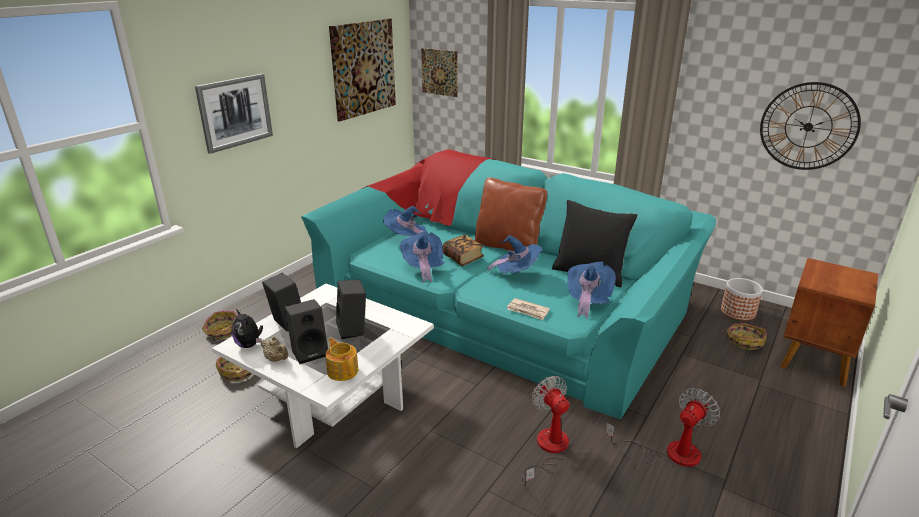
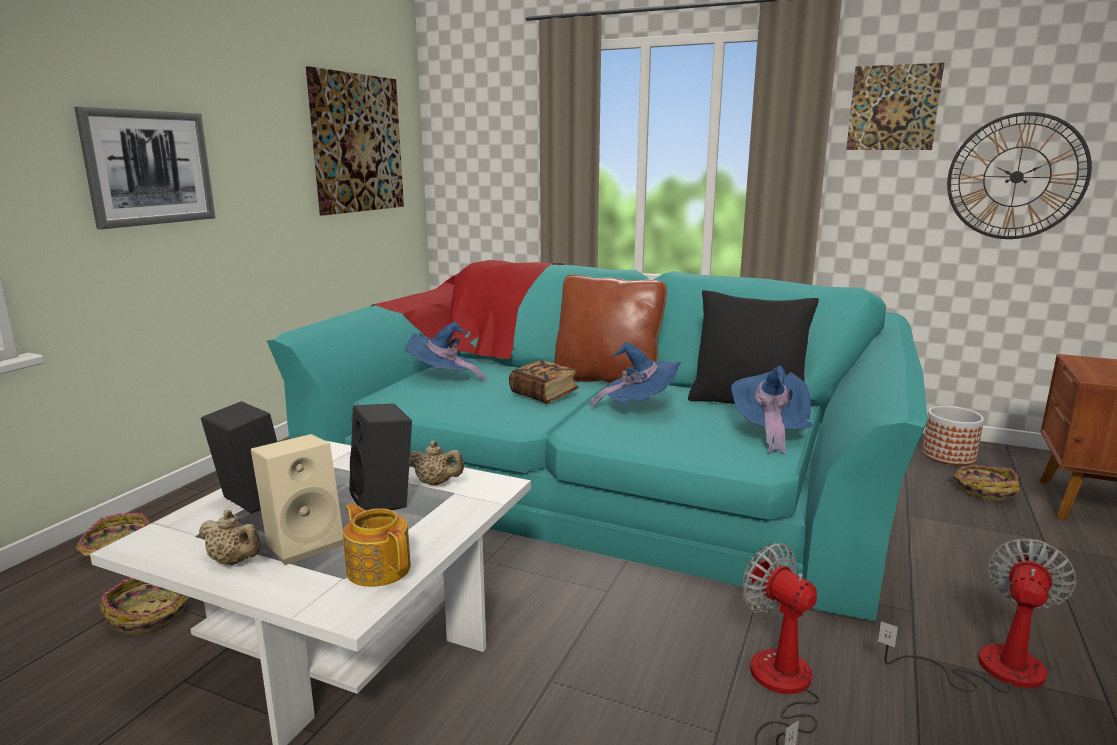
camera: 10 degrees left, 10 degrees down
plush toy [231,309,263,348] -> none
black speaker [284,299,328,364] -> beige speaker [251,434,344,565]
blue hat [400,231,445,283] -> none
picture [421,48,458,97] -> picture moved to [846,63,944,150]
newspaper [507,298,550,320] -> none
none -> beige teapot [409,441,464,485]

